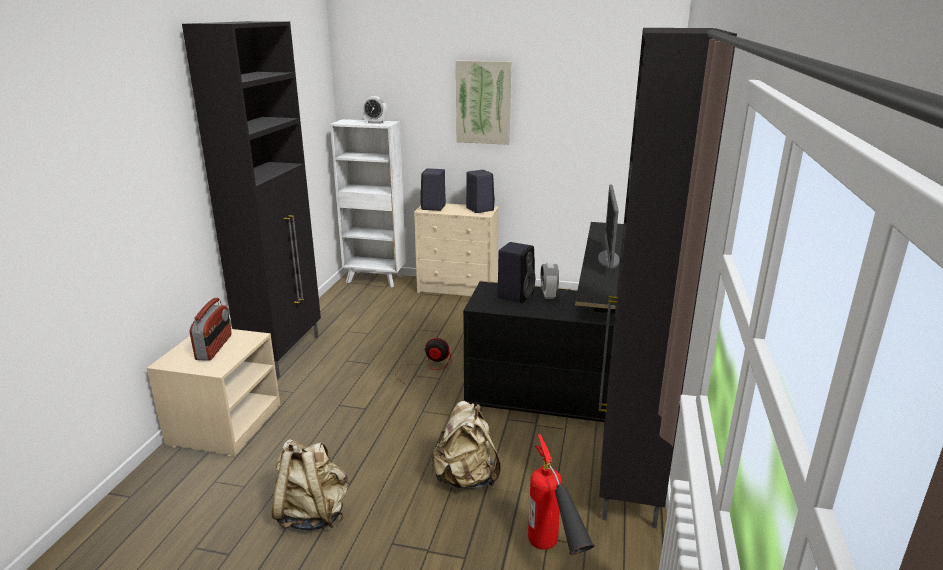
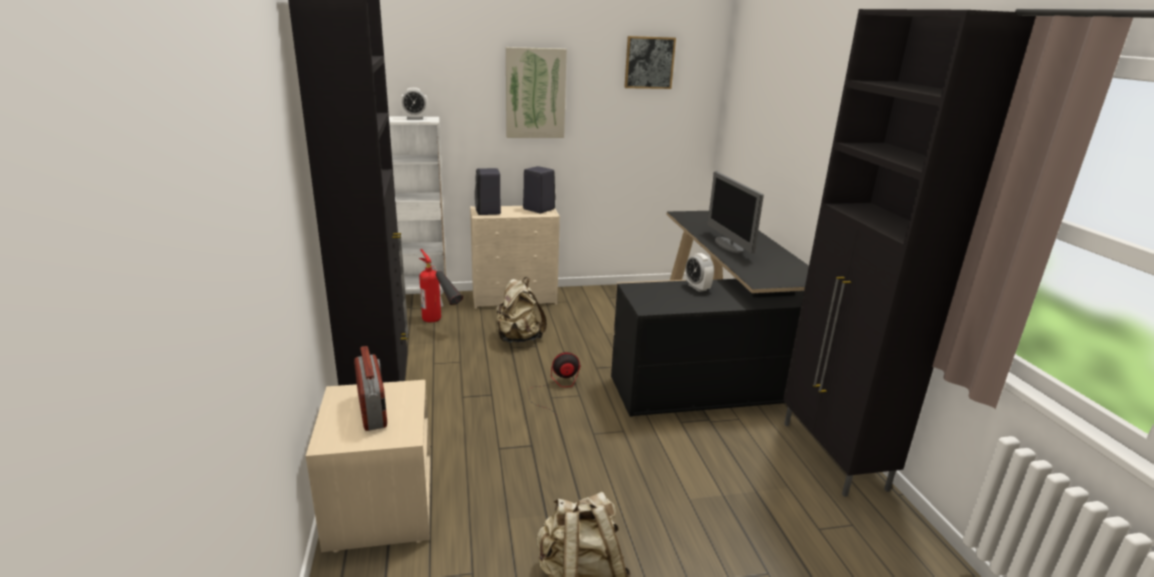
camera: 25 degrees left, 0 degrees up
beige backpack [432,401,501,489] -> beige backpack moved to [496,277,547,343]
black speaker [497,242,535,303] -> none
fire extinguisher [528,434,595,555] -> fire extinguisher moved to [419,249,463,322]
none -> picture [624,36,676,89]

